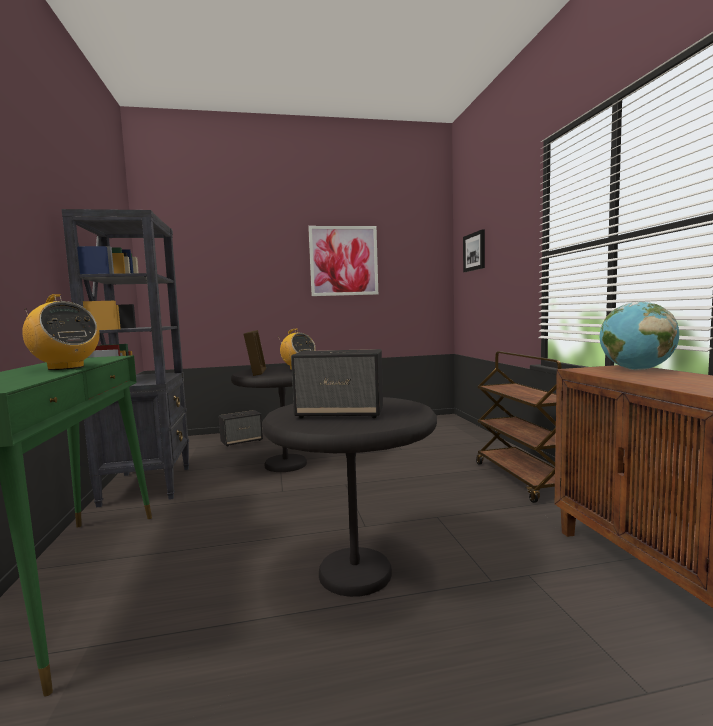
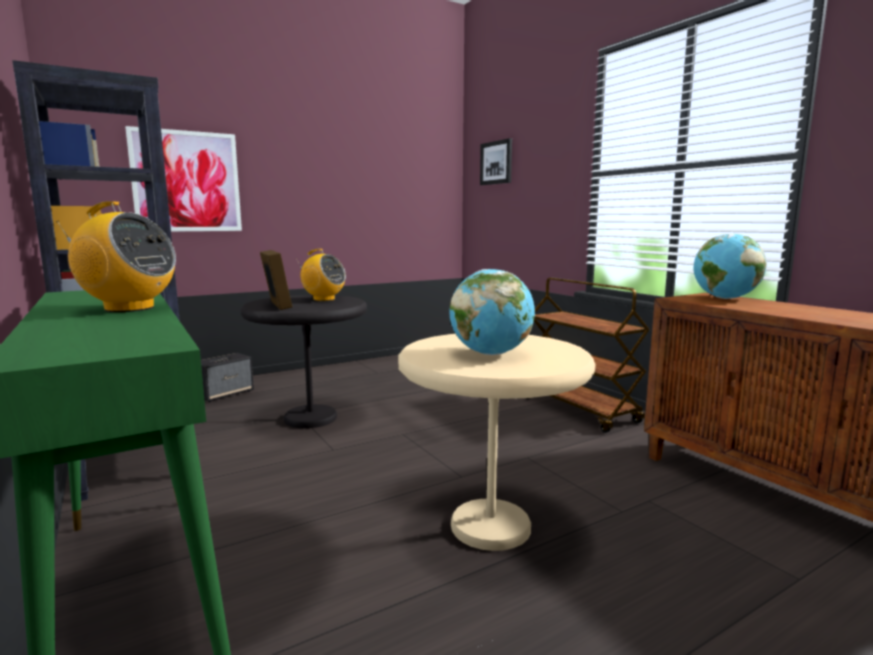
camera: 20 degrees left, 5 degrees up
black side table [262,397,437,597] -> beige side table [398,334,595,551]
speaker [291,349,383,418] -> globe [450,269,535,355]
picture [308,226,378,296] -> picture moved to [125,126,242,232]

